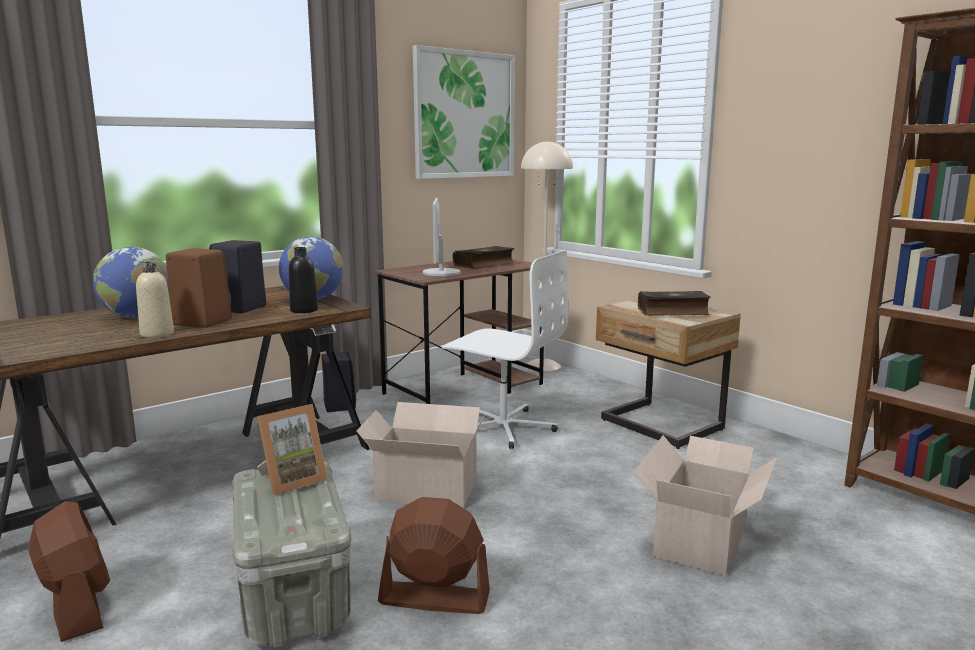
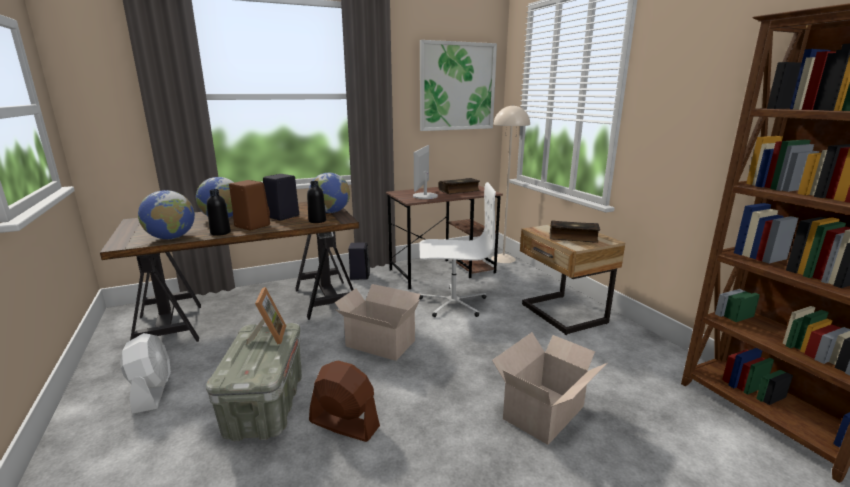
camera: 15 degrees right, 5 degrees up
brown fan [28,501,110,642] -> white fan [120,333,171,414]
beige bottle [136,262,174,338] -> black bottle [207,189,231,236]
picture frame [257,404,328,495] -> picture frame turned 75 degrees counterclockwise [246,287,286,345]
white office chair [441,250,569,449] -> white office chair turned 45 degrees counterclockwise [419,182,496,317]
none -> globe [138,190,195,240]

